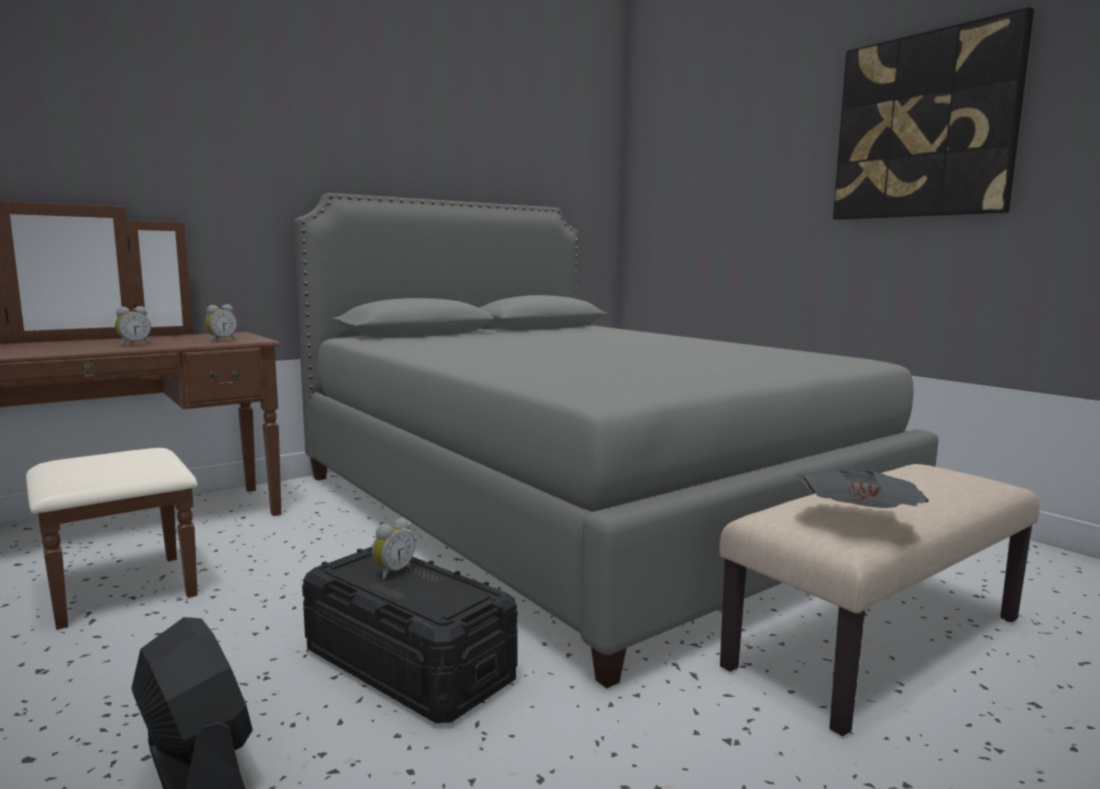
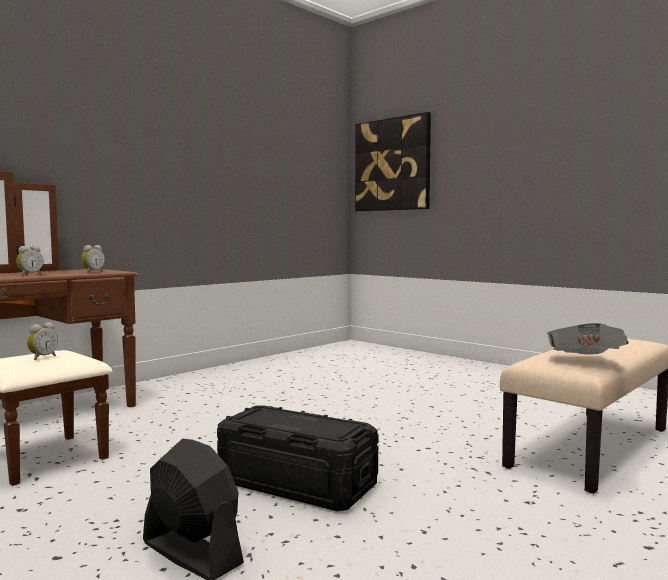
camera: 10 degrees left, 5 degrees down
grey bed [293,193,939,688] -> none
alarm clock [372,518,415,580] -> alarm clock moved to [27,322,58,360]
picture [833,7,1034,220] -> picture moved to [355,112,431,211]

